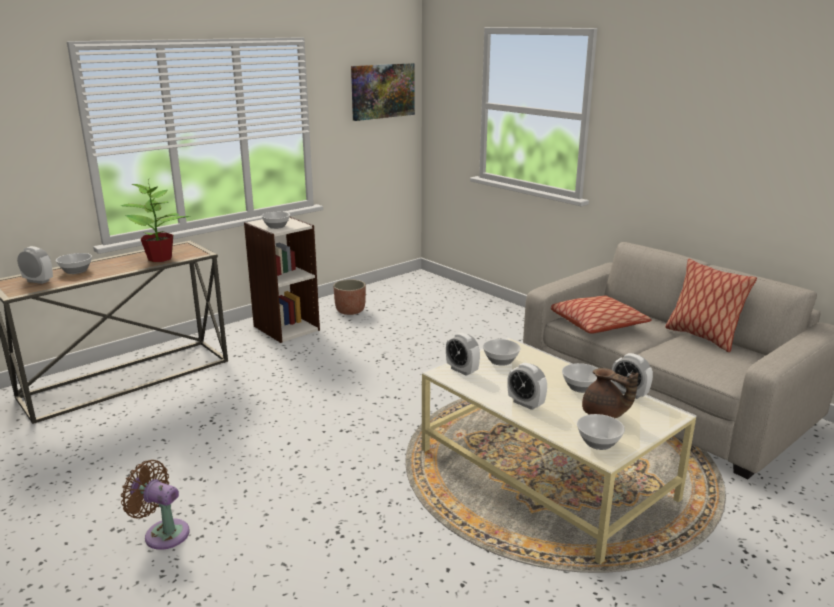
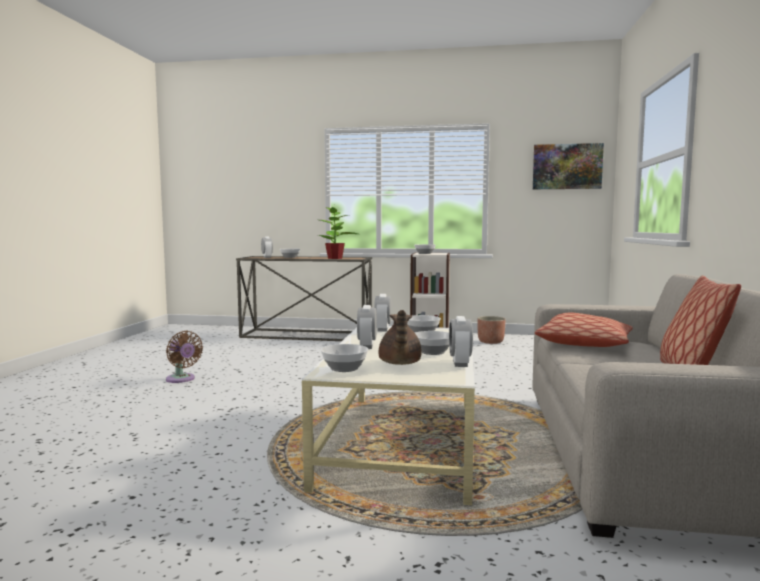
camera: 50 degrees right, 15 degrees down
brown fan [121,460,190,550] -> brown fan turned 150 degrees clockwise [166,331,203,383]

